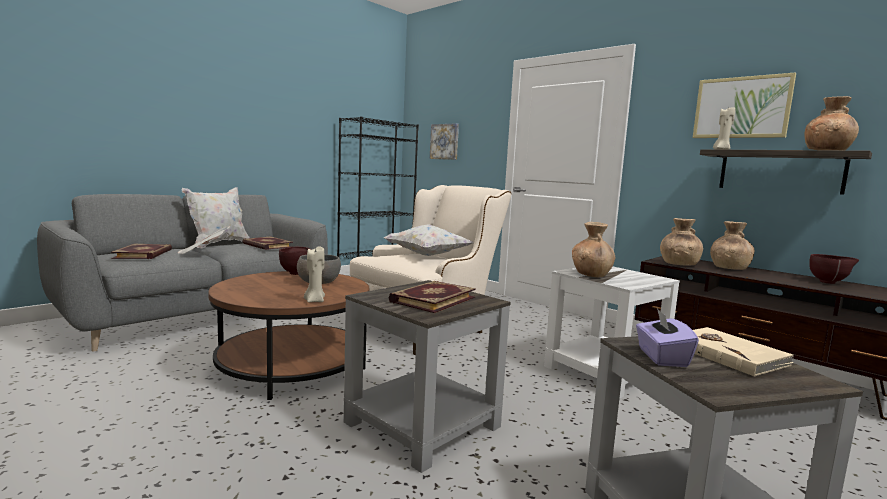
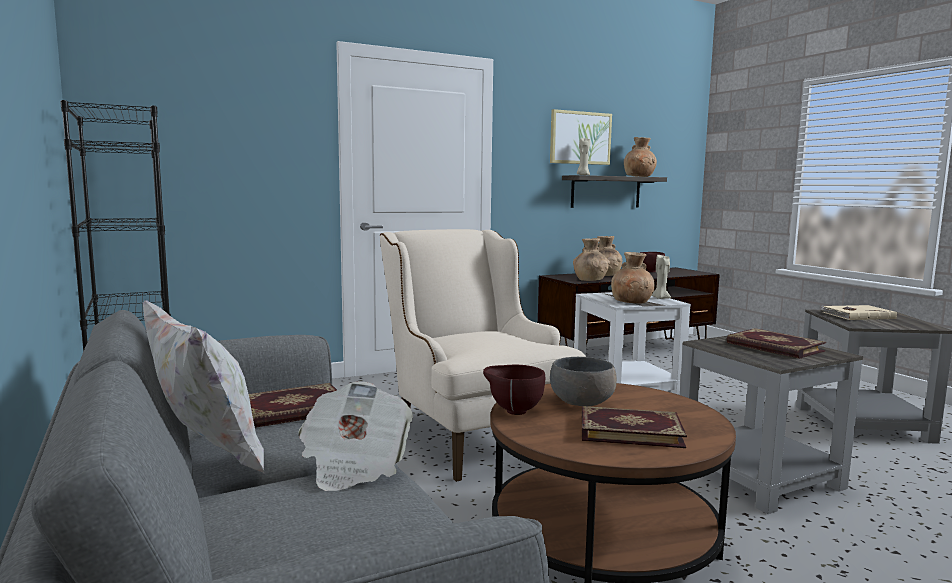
camera: 70 degrees left, 0 degrees up
book [111,244,172,259] -> book moved to [582,406,687,448]
beige candle [304,246,325,302] -> beige candle moved to [652,255,671,299]
white pillow [383,224,473,256] -> none
picture [430,123,459,160] -> none
purple tissue box [636,309,699,367] -> none

